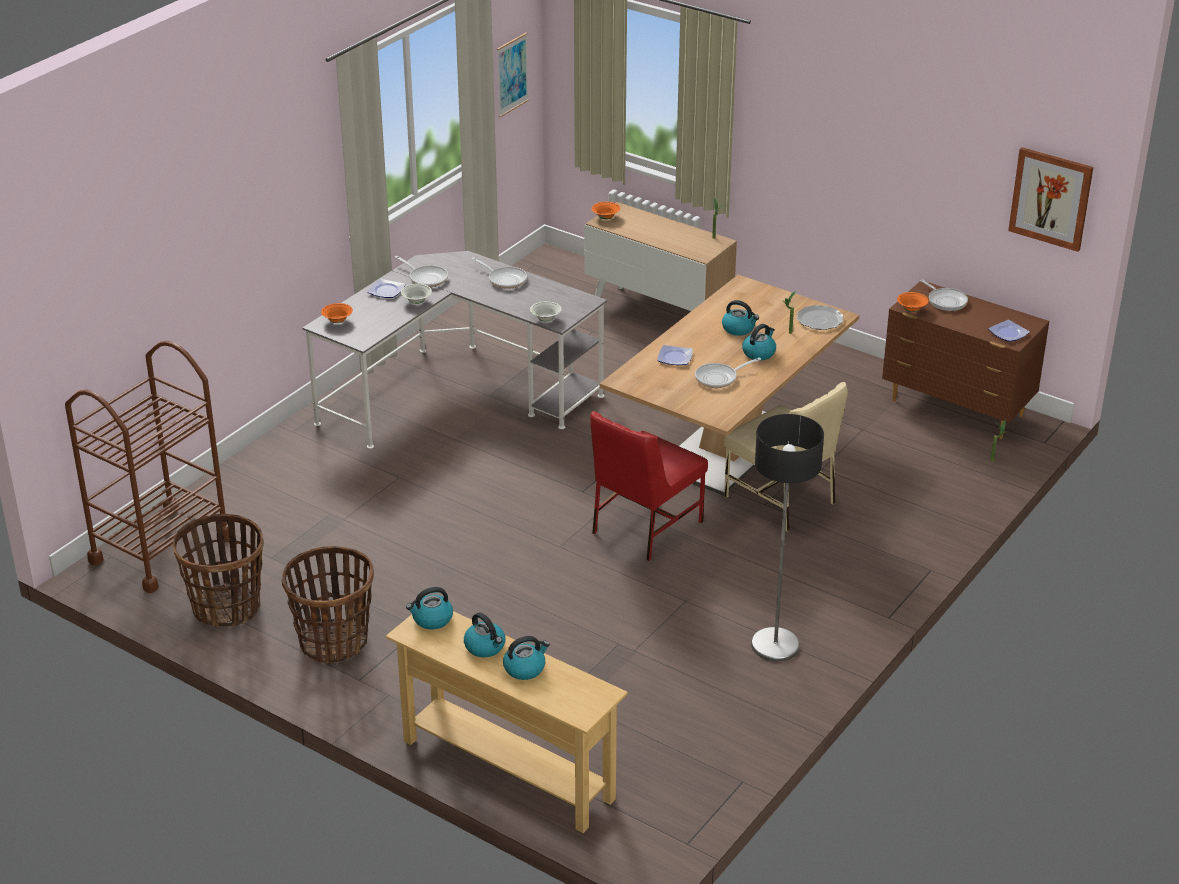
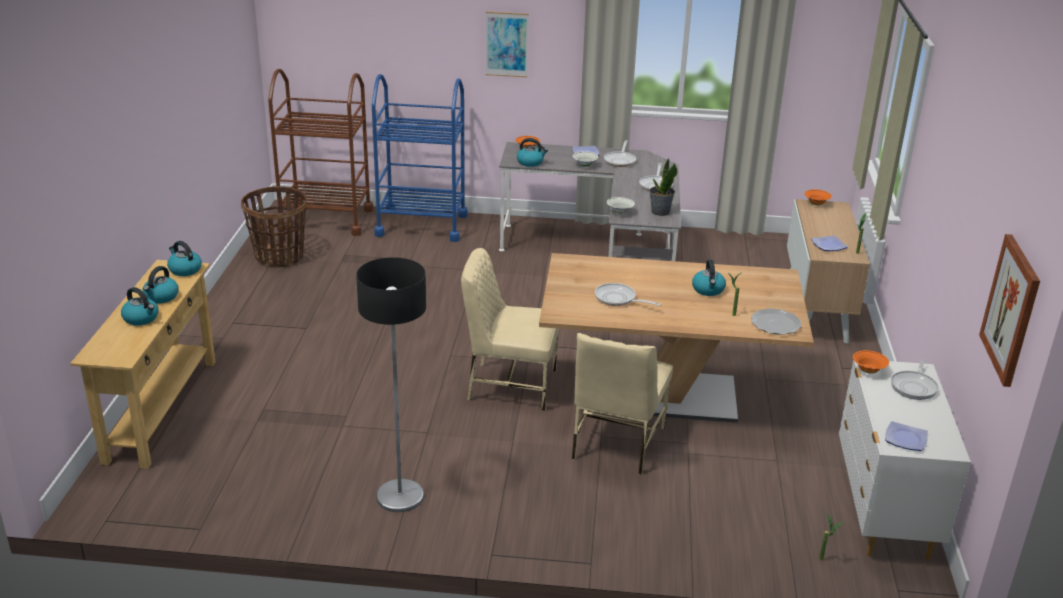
camera: 60 degrees right, 5 degrees down
basket [281,546,374,664] -> none
picture [497,33,529,117] -> picture moved to [485,11,529,77]
red chair [590,411,708,561] -> beige chair [461,248,559,411]
plate [657,345,693,365] -> plate moved to [811,235,848,251]
kettle [742,324,776,360] -> kettle moved to [517,138,548,167]
brown dresser [882,281,1049,439] -> white dresser [839,360,971,561]
none -> blue cart [372,74,468,242]
none -> potted plant [649,158,677,216]

